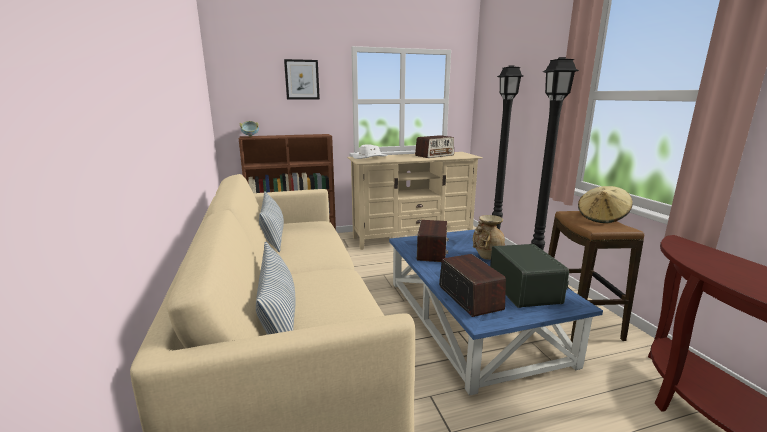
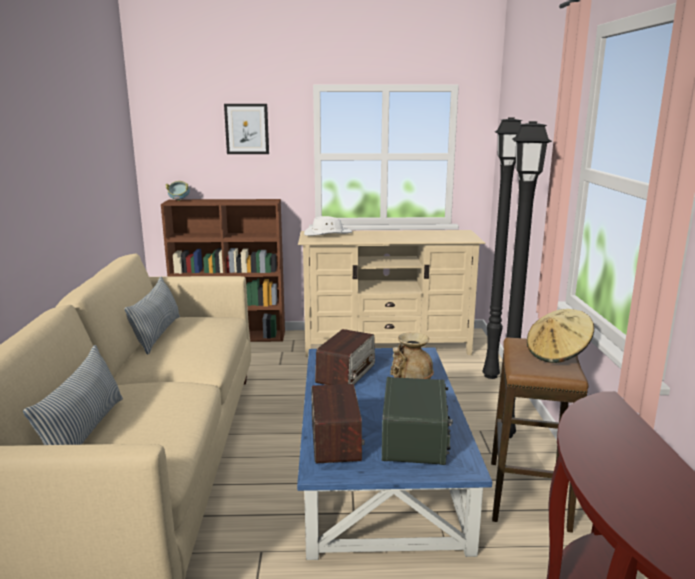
camera: 15 degrees right, 0 degrees up
radio [415,135,454,158] -> none

